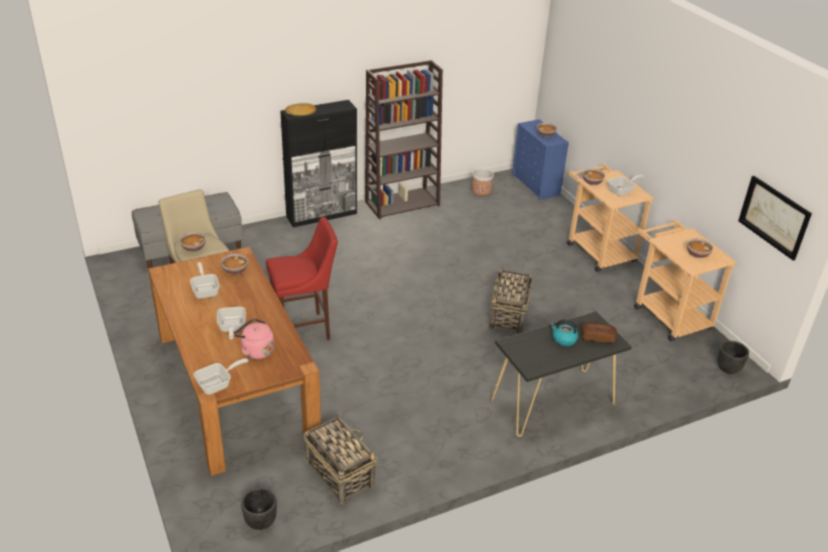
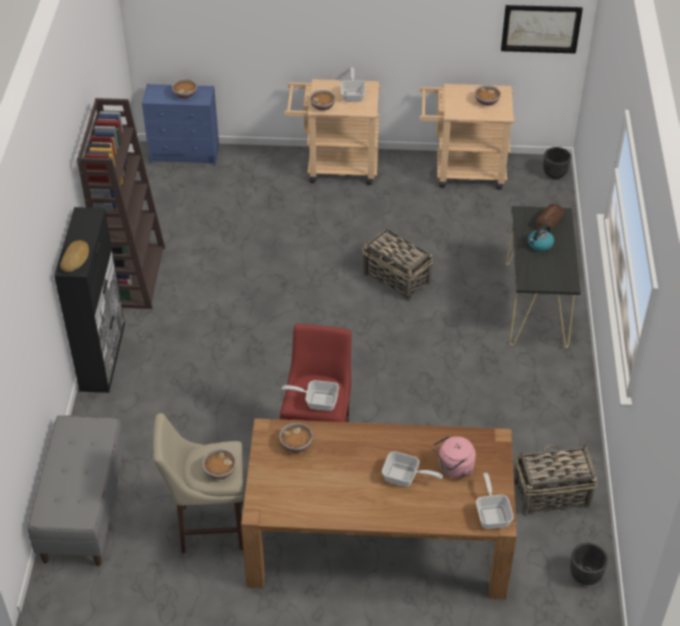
camera: 60 degrees left, 10 degrees up
frying pan [190,262,220,299] -> frying pan moved to [282,380,339,411]
planter [471,168,494,196] -> none

